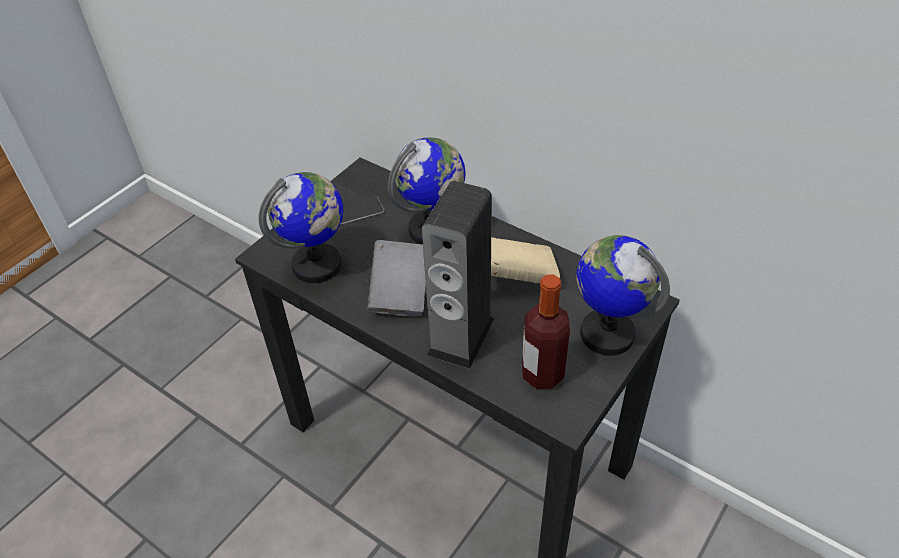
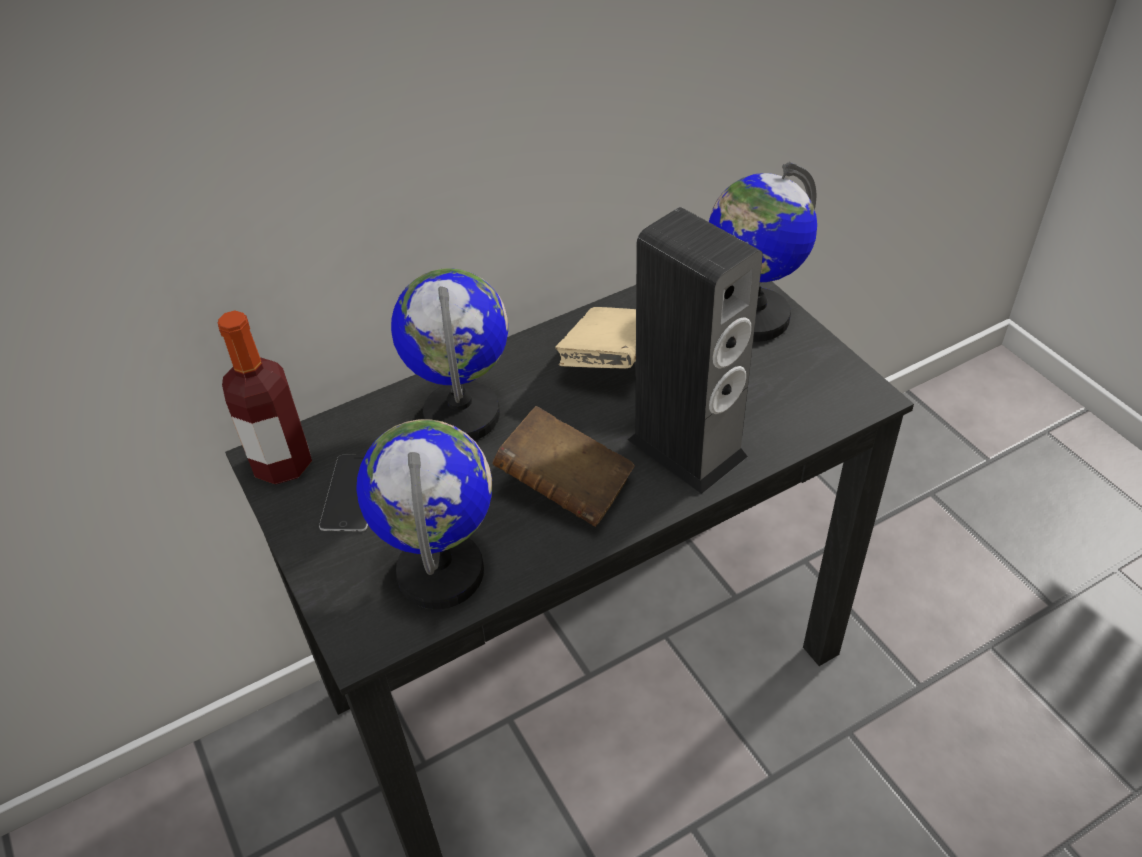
camera: 65 degrees left, 0 degrees up
grey book [367,240,426,317] -> brown book [492,406,635,527]
bottle [522,275,570,389] -> bottle moved to [218,311,312,484]

